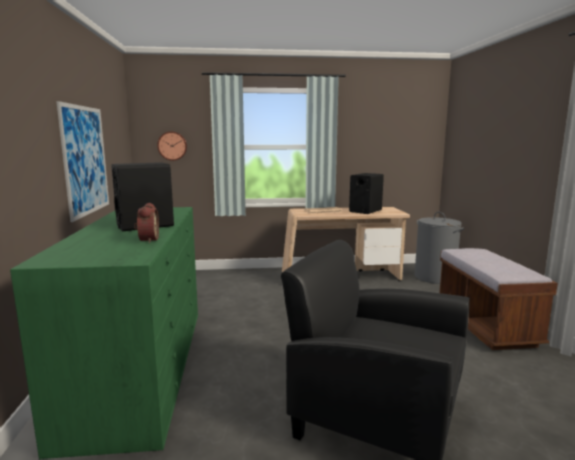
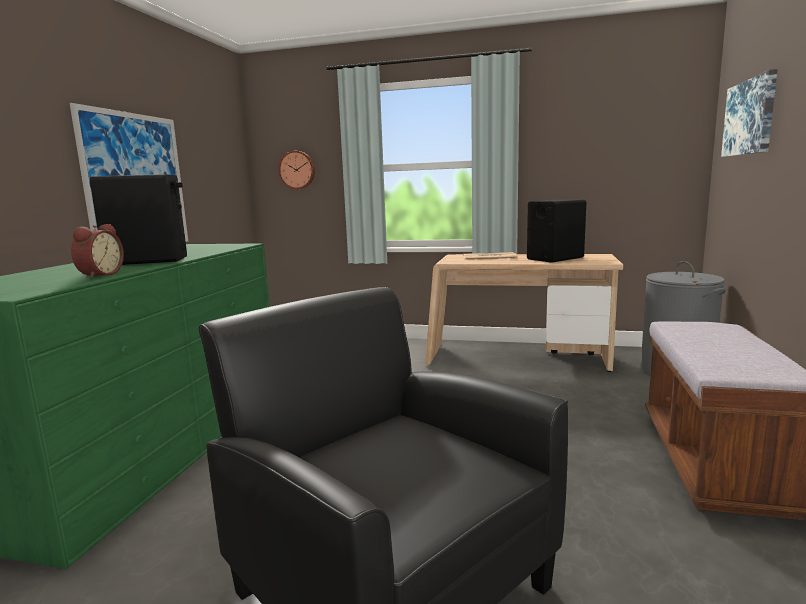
camera: 20 degrees right, 0 degrees up
none -> picture [721,69,778,157]

